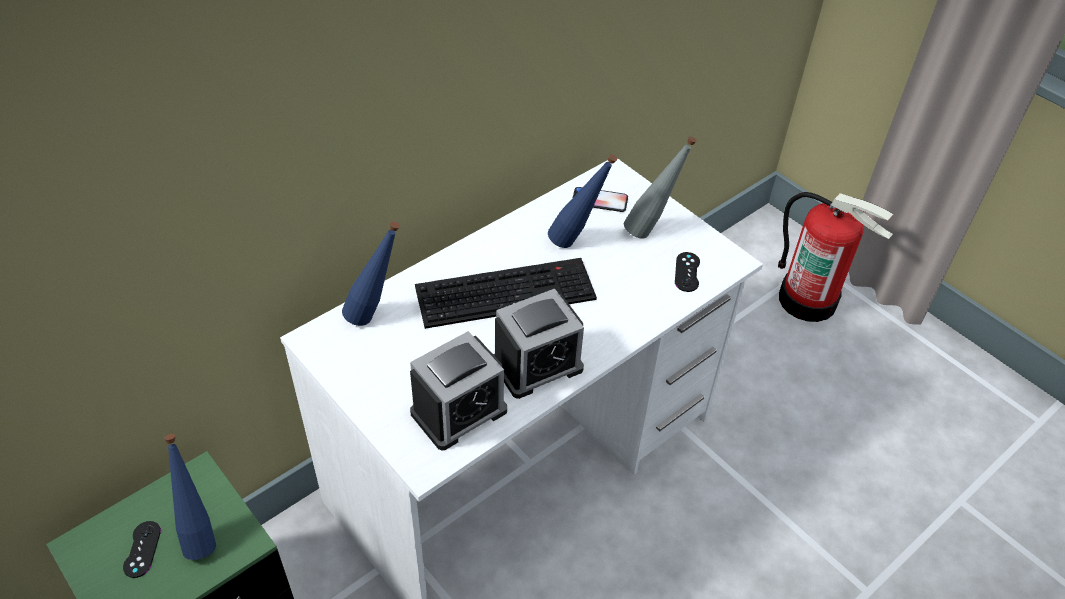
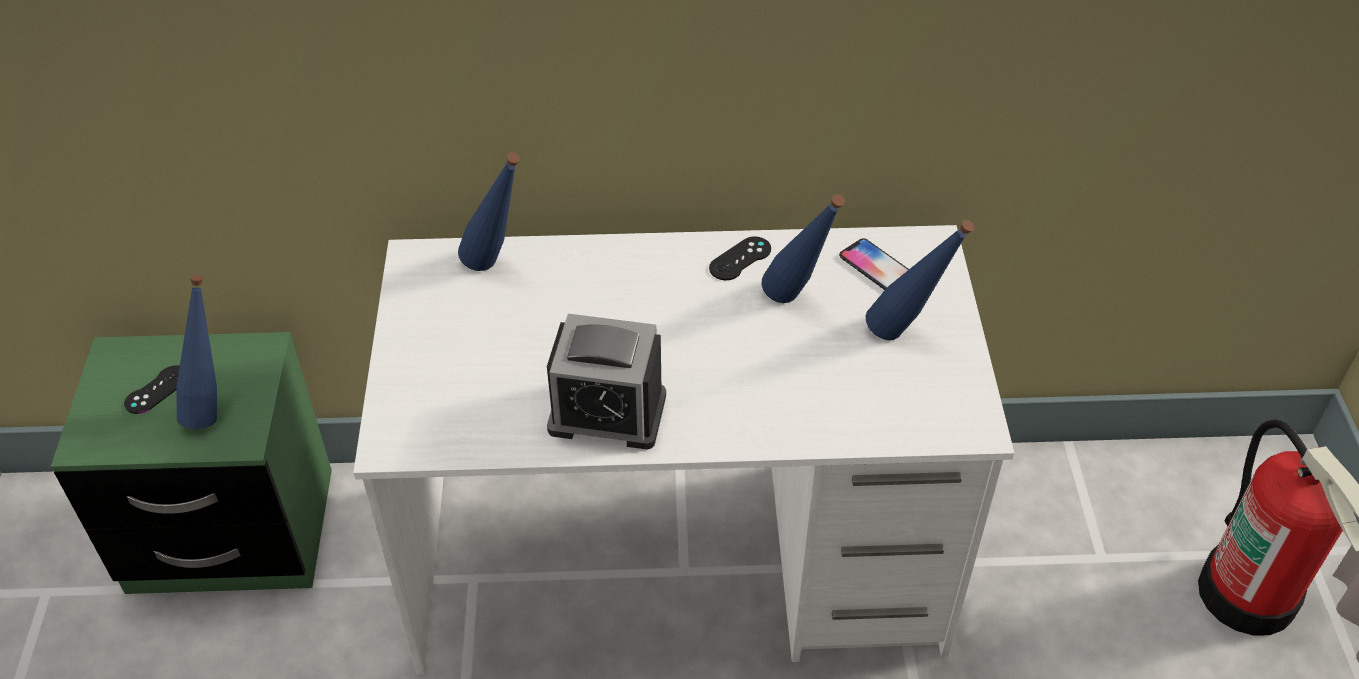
camera: 40 degrees right, 0 degrees up
alarm clock [410,331,507,450] -> none
keyboard [415,258,597,329] -> none
grey bottle [624,136,697,239] -> blue bottle [866,220,974,340]
black game controller [675,252,700,292] -> black game controller moved to [709,236,771,280]

